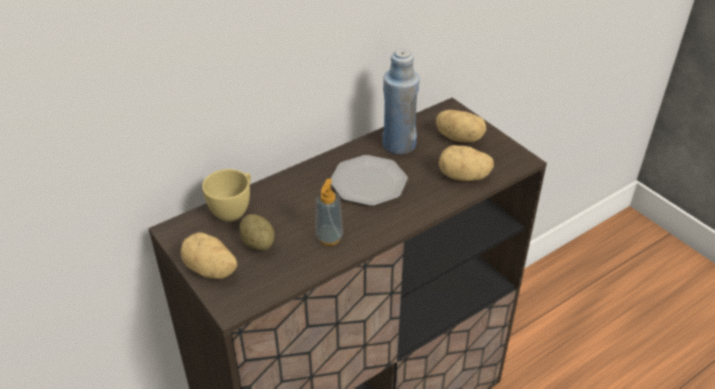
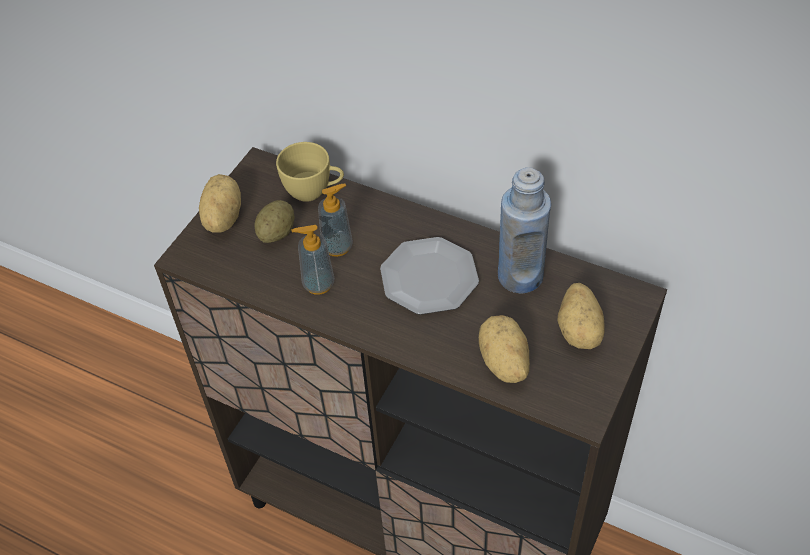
camera: 65 degrees right, 10 degrees up
none -> soap dispenser [318,184,353,257]

